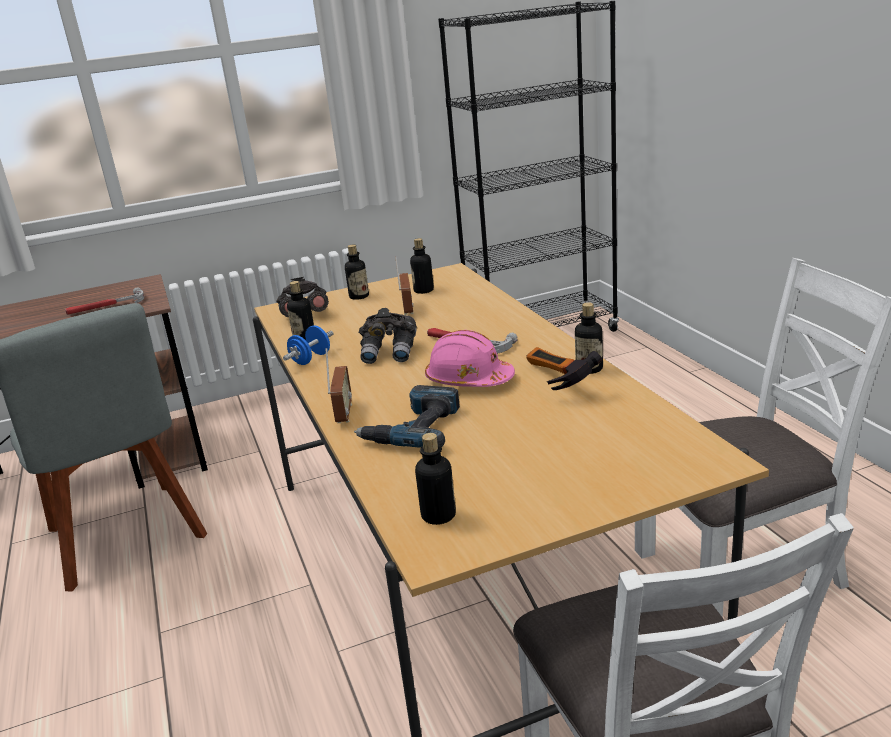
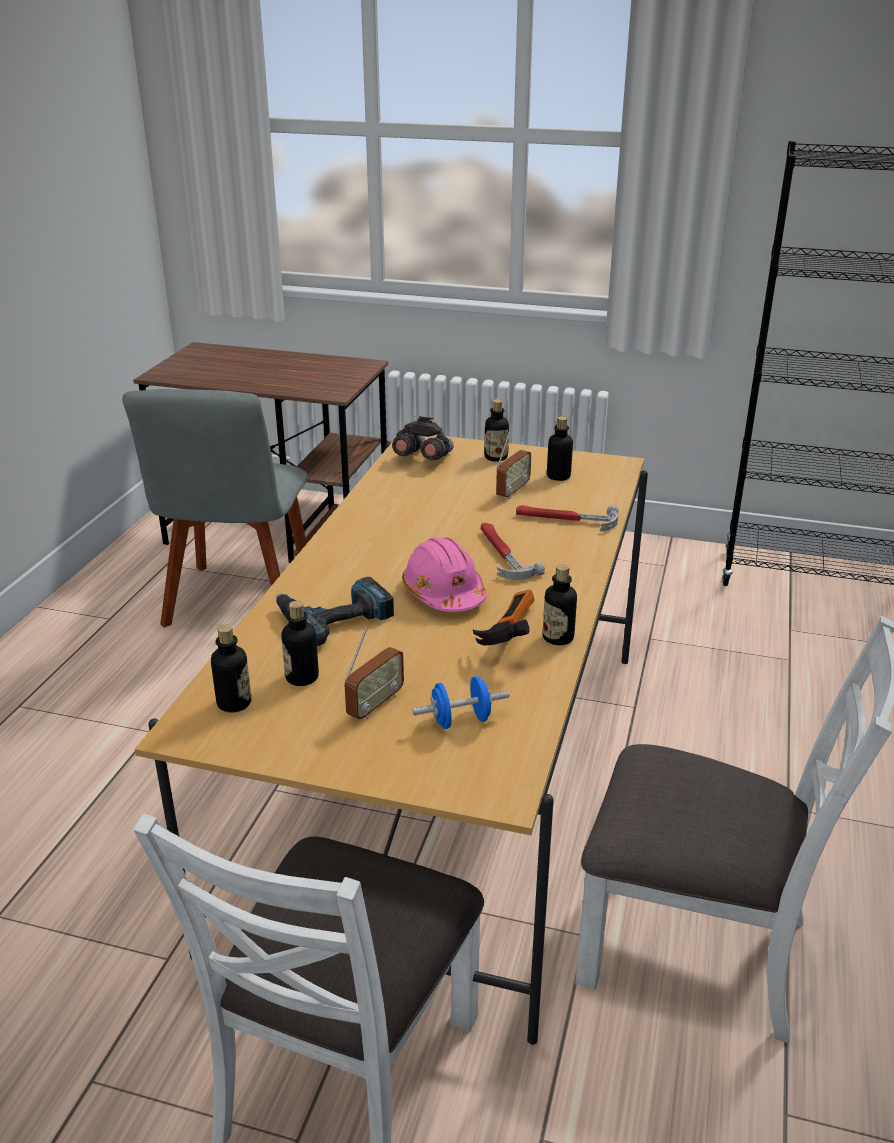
camera: 35 degrees right, 5 degrees up
hammer [65,287,145,315] -> hammer moved to [516,505,619,531]
blue dumbbell [283,325,334,365] -> blue dumbbell moved to [412,676,510,729]
bottle [287,281,314,340] -> bottle moved to [281,601,319,686]
radio [325,348,352,423] -> radio moved to [345,627,404,720]
grey binoculars [359,308,417,364] -> none

